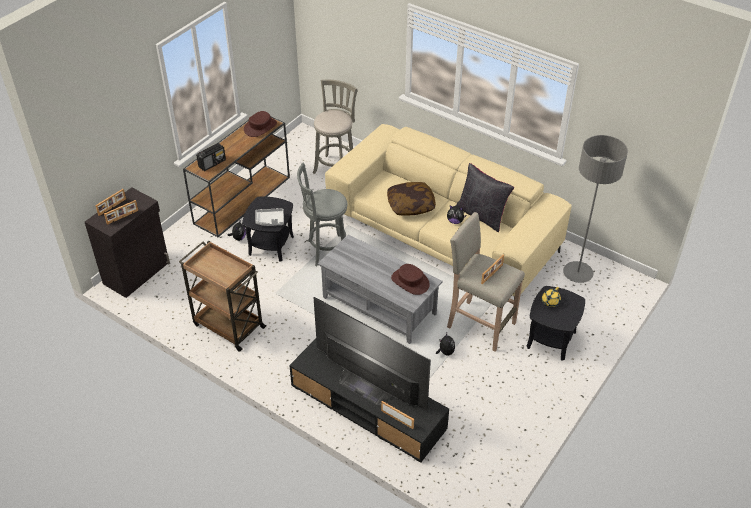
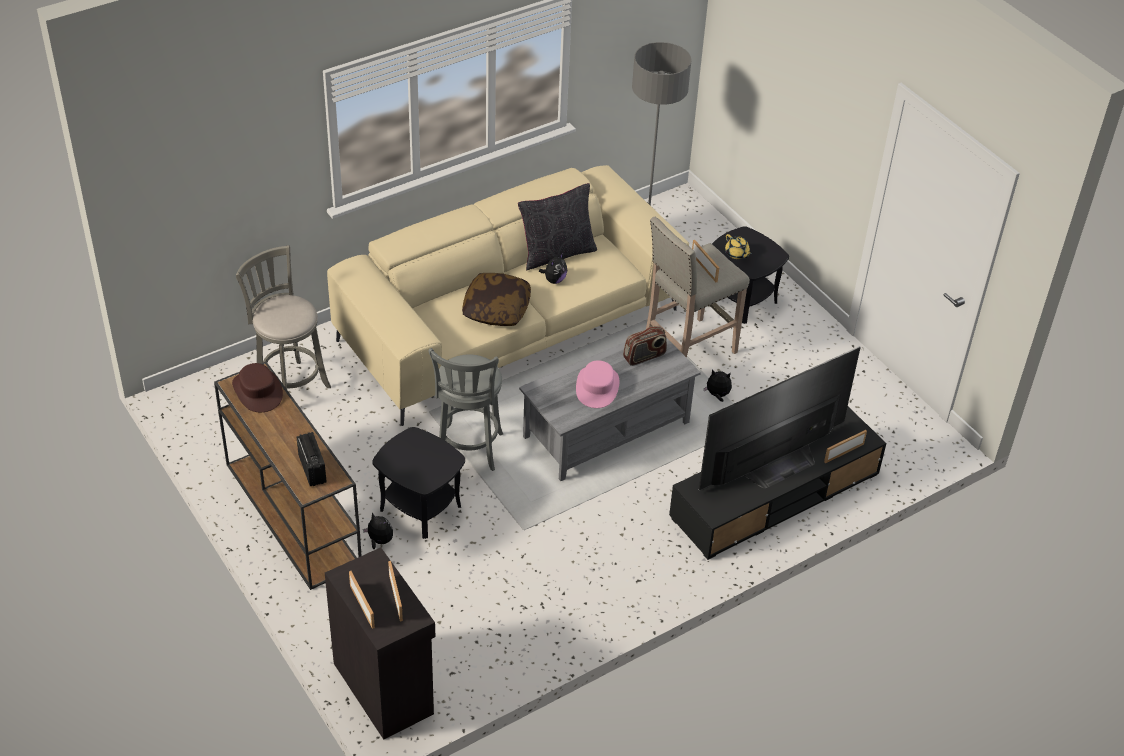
camera: 70 degrees left, 0 degrees up
brown cart [179,241,266,352] -> none
grey tray [255,208,284,226] -> none
brown hat [391,264,430,295] -> radio [623,326,667,366]
none -> pink hat [576,361,619,408]

